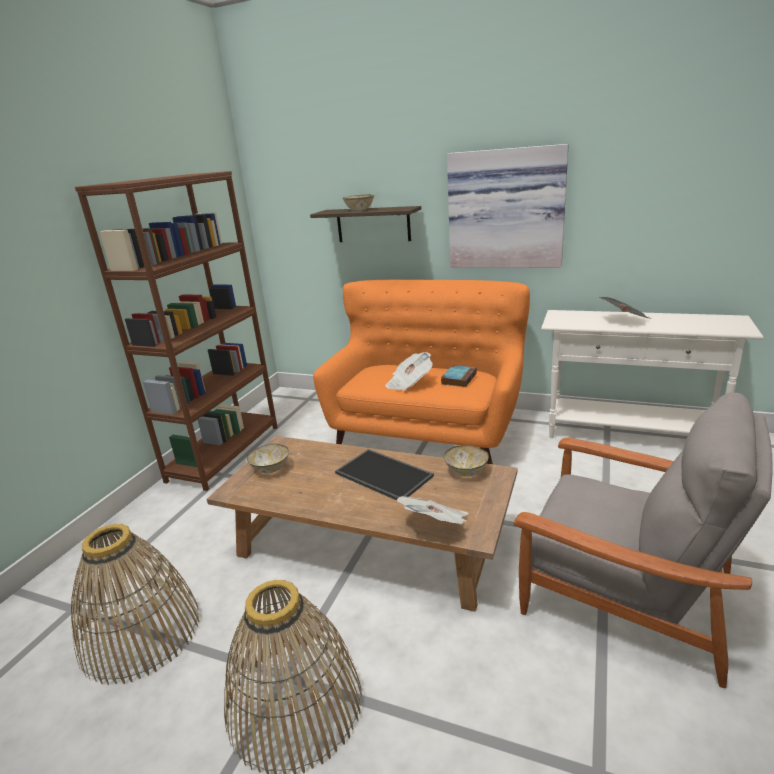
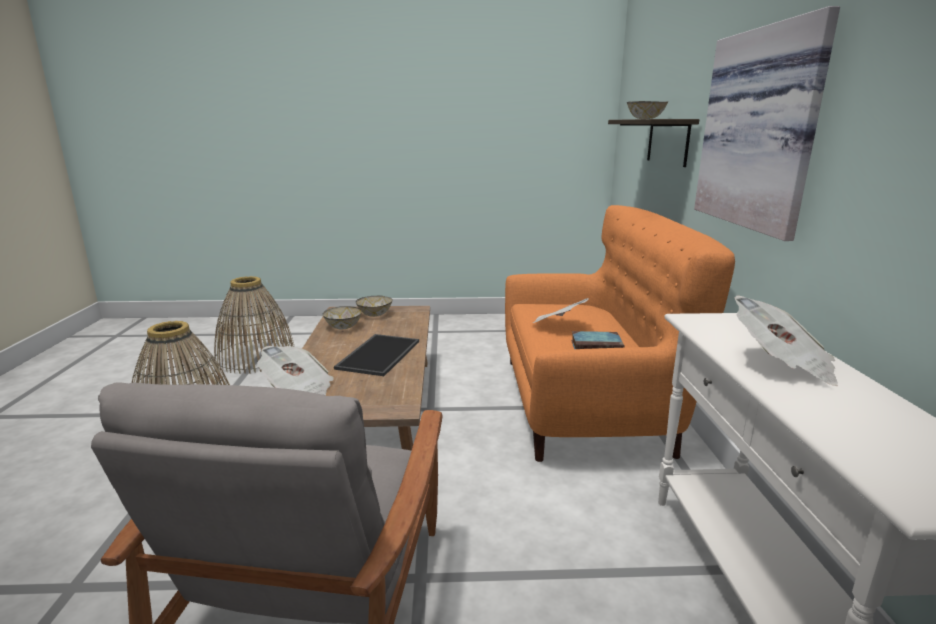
camera: 65 degrees right, 5 degrees down
brown bookcase [75,171,278,491] -> none
bowl [444,445,489,477] -> bowl moved to [323,306,362,329]

